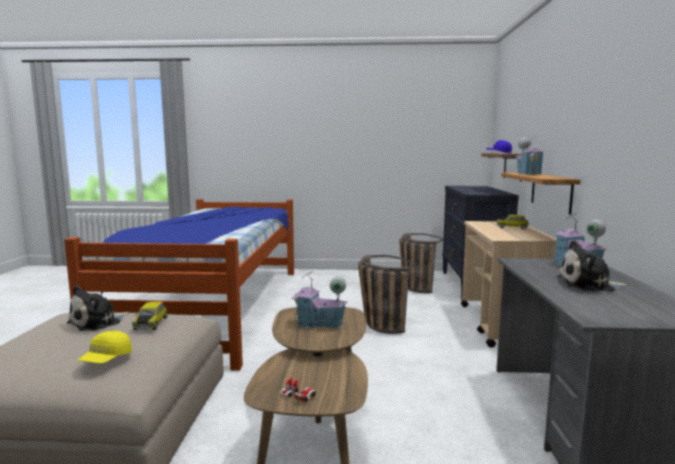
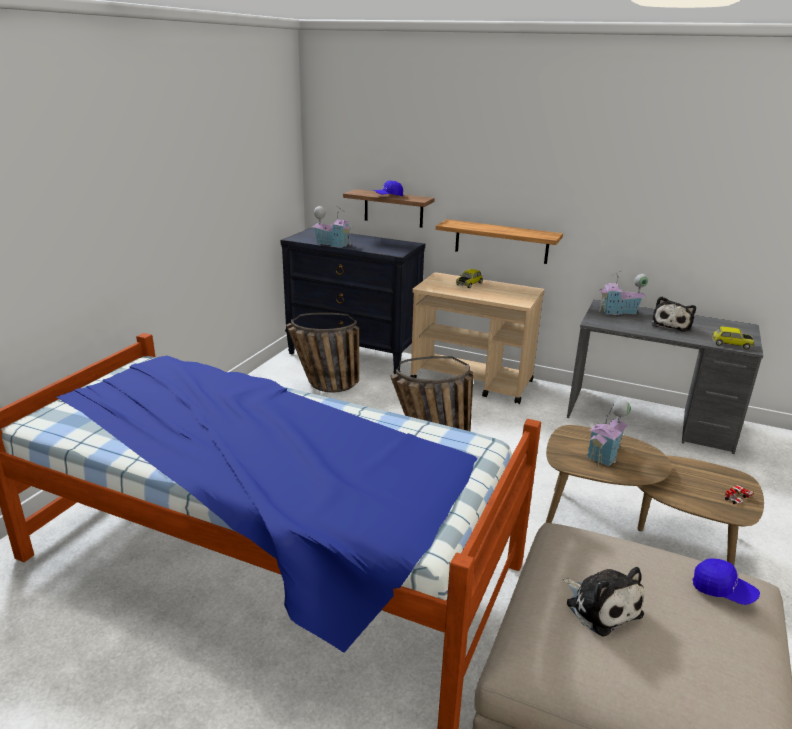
camera: 70 degrees left, 15 degrees up
yellow cap [78,331,132,363] -> blue cap [692,558,760,605]
toy car [132,302,168,330] -> toy car moved to [712,327,755,349]
toy house [515,134,544,175] -> toy house moved to [312,206,352,248]

